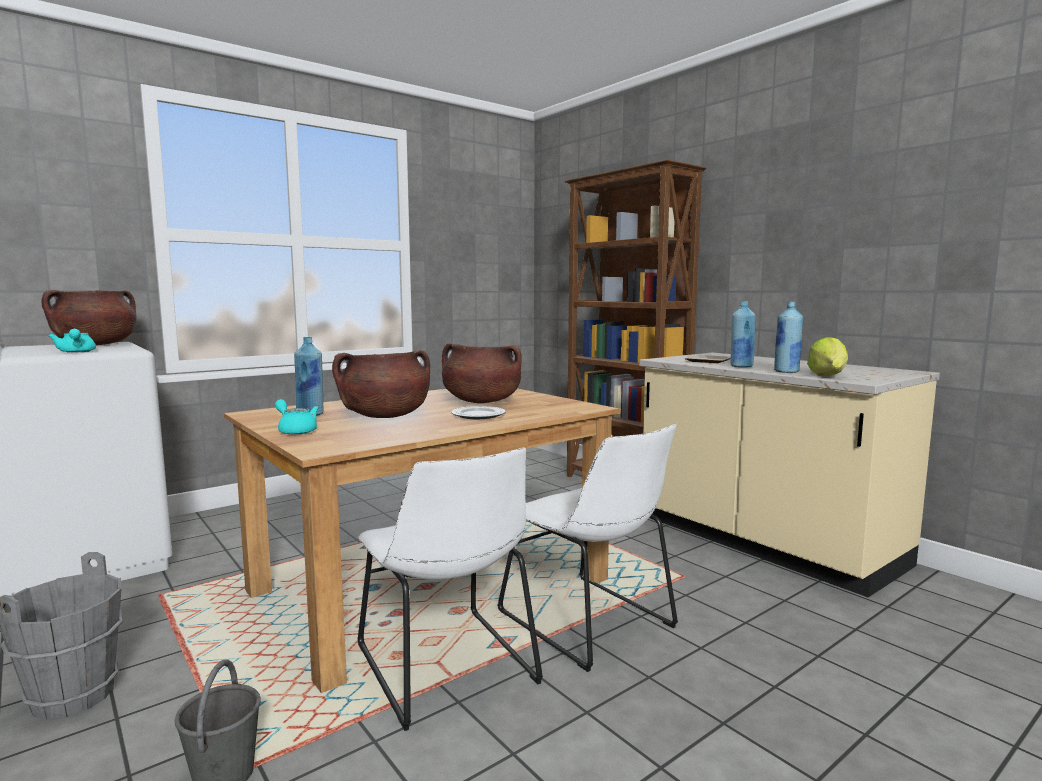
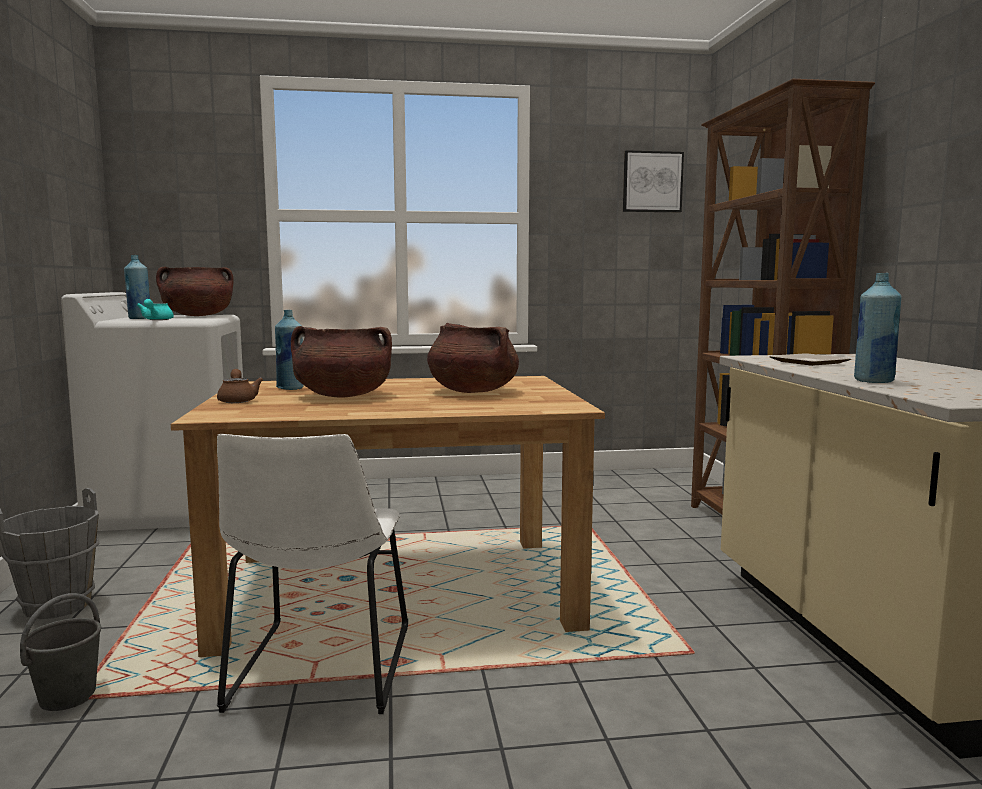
camera: 30 degrees right, 0 degrees up
turquoise teapot [275,399,319,435] -> brown teapot [217,369,263,403]
plate [451,406,506,419] -> none
white chair [497,424,678,672] -> none
blue bottle [730,301,756,367] -> blue bottle moved to [124,255,150,319]
lettuce [807,337,848,376] -> none
none -> picture [623,150,684,212]

